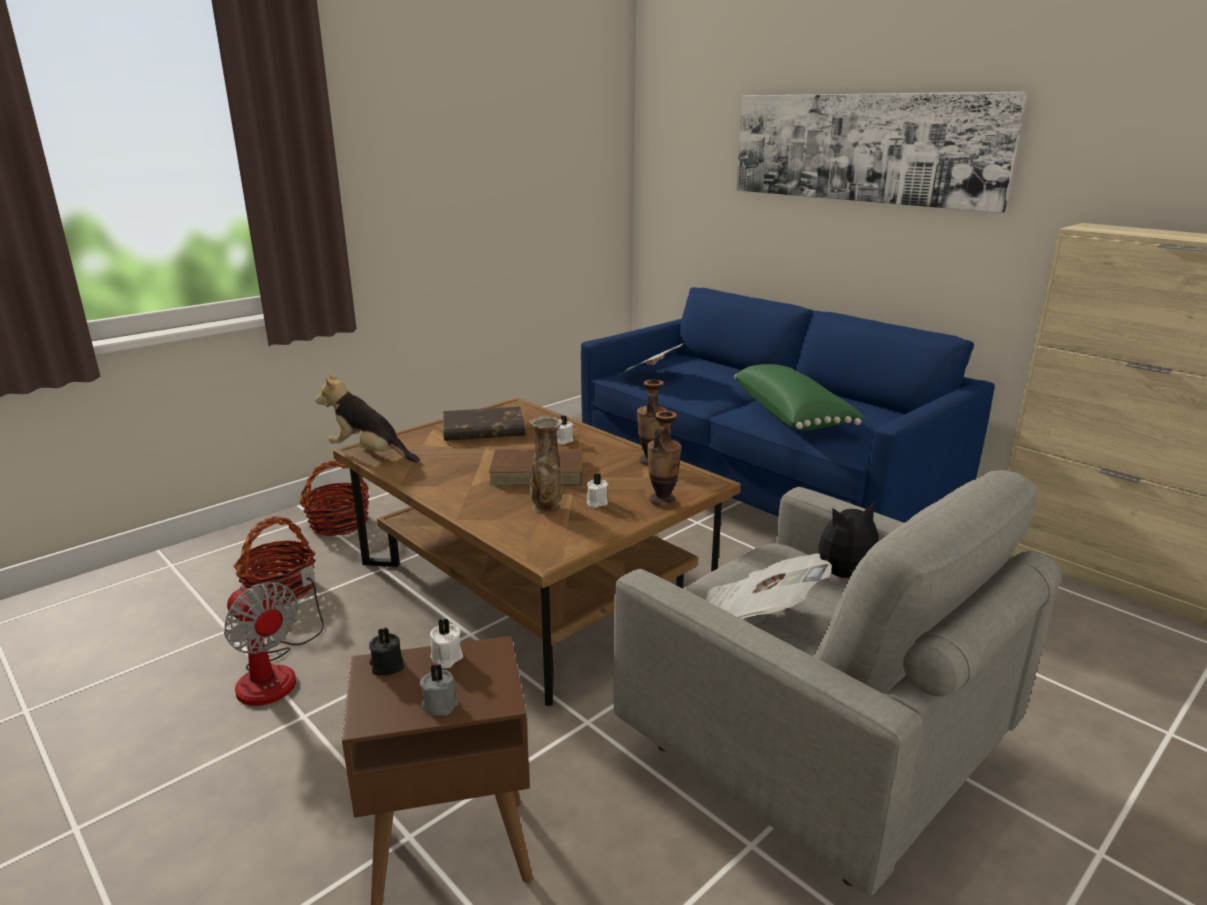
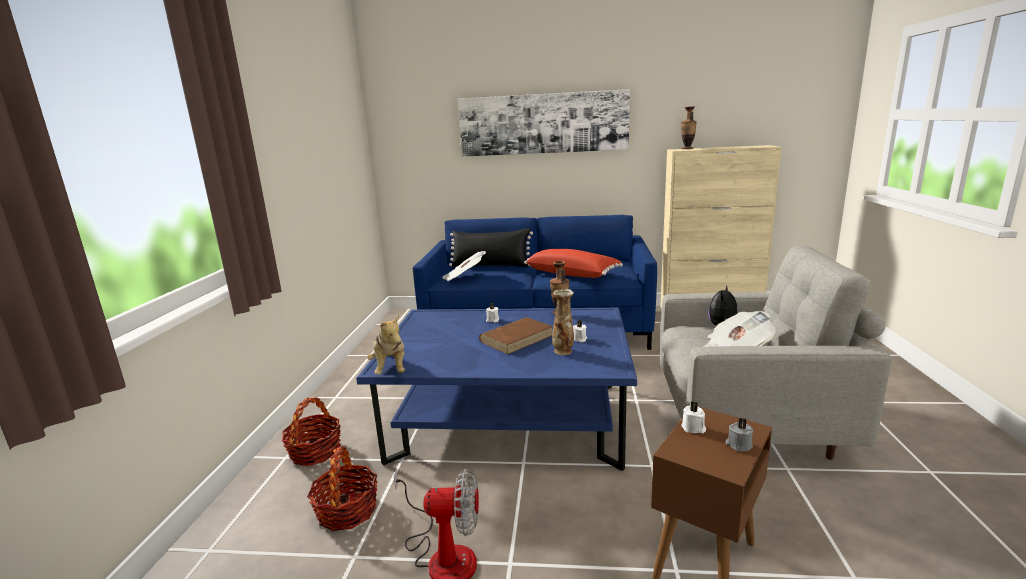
camera: 40 degrees left, 5 degrees down
plush toy [315,373,420,462] -> plush toy turned 90 degrees counterclockwise [367,314,405,375]
brown coffee table [333,398,741,706] -> blue coffee table [356,308,637,471]
black candle [369,627,404,675] -> none
brown book [443,407,526,441] -> none
vase [647,411,682,506] -> vase moved to [681,106,697,149]
green pillow [734,364,865,431] -> red pillow [524,249,623,278]
none -> black pillow [449,228,533,267]

